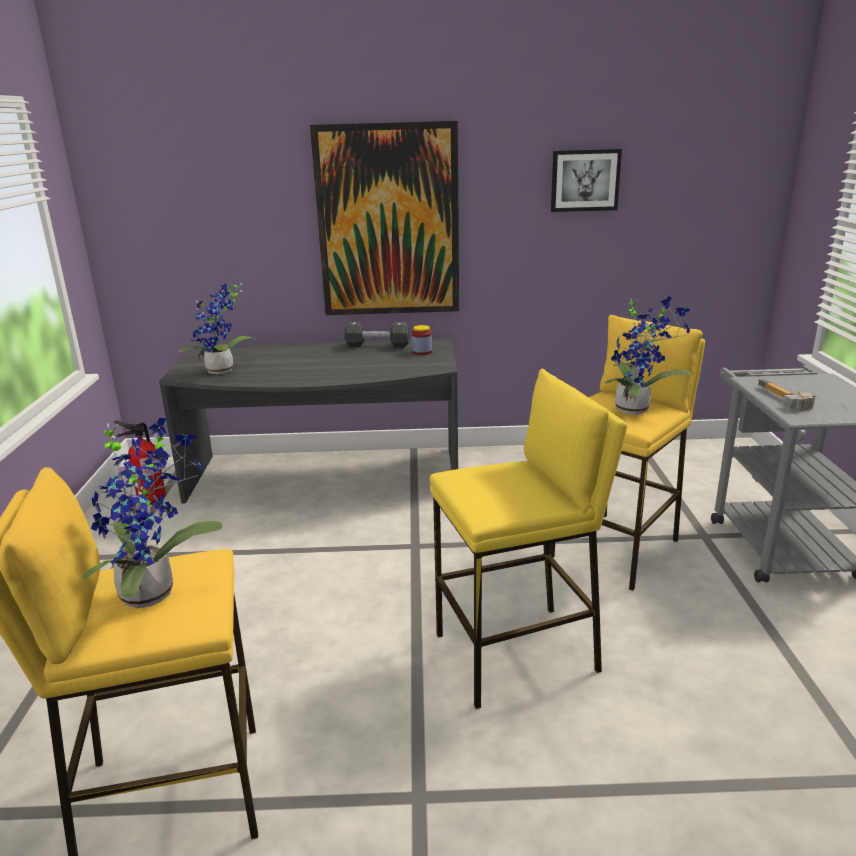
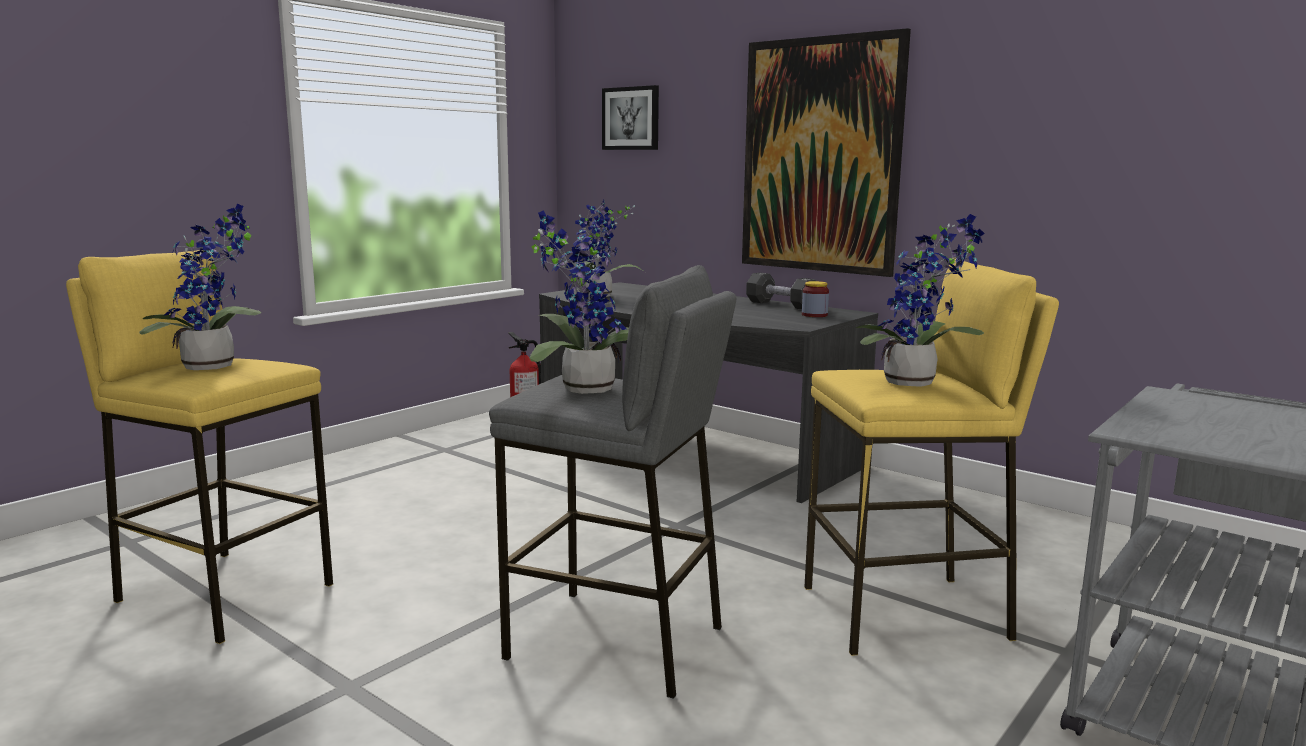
camera: 40 degrees right, 10 degrees down
yellow stool [430,369,627,709] -> grey stool [489,265,737,699]
picture [551,149,622,212] -> picture moved to [602,85,659,150]
hammer [758,379,815,411] -> none
none -> potted plant [529,210,629,394]

